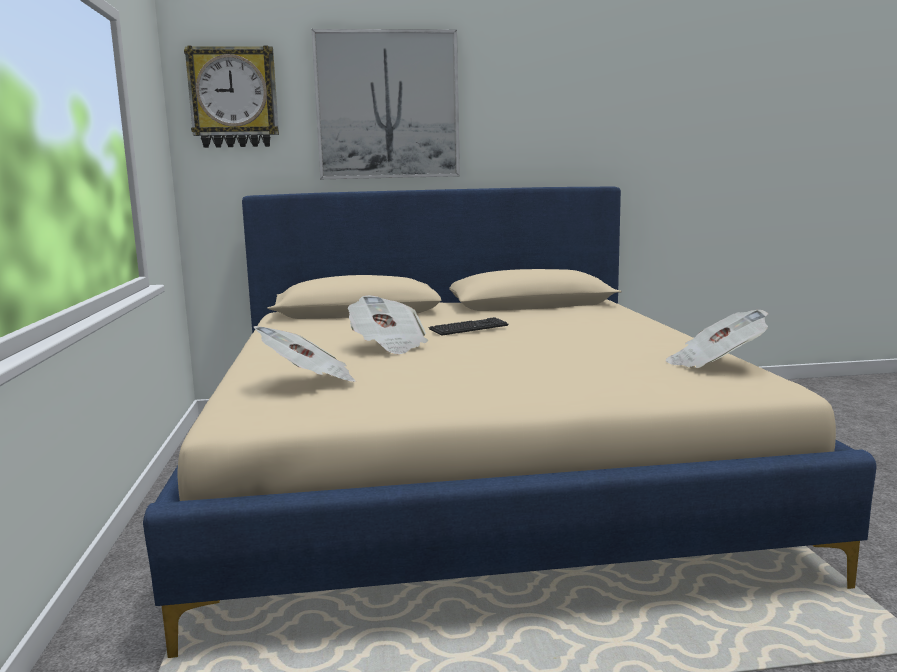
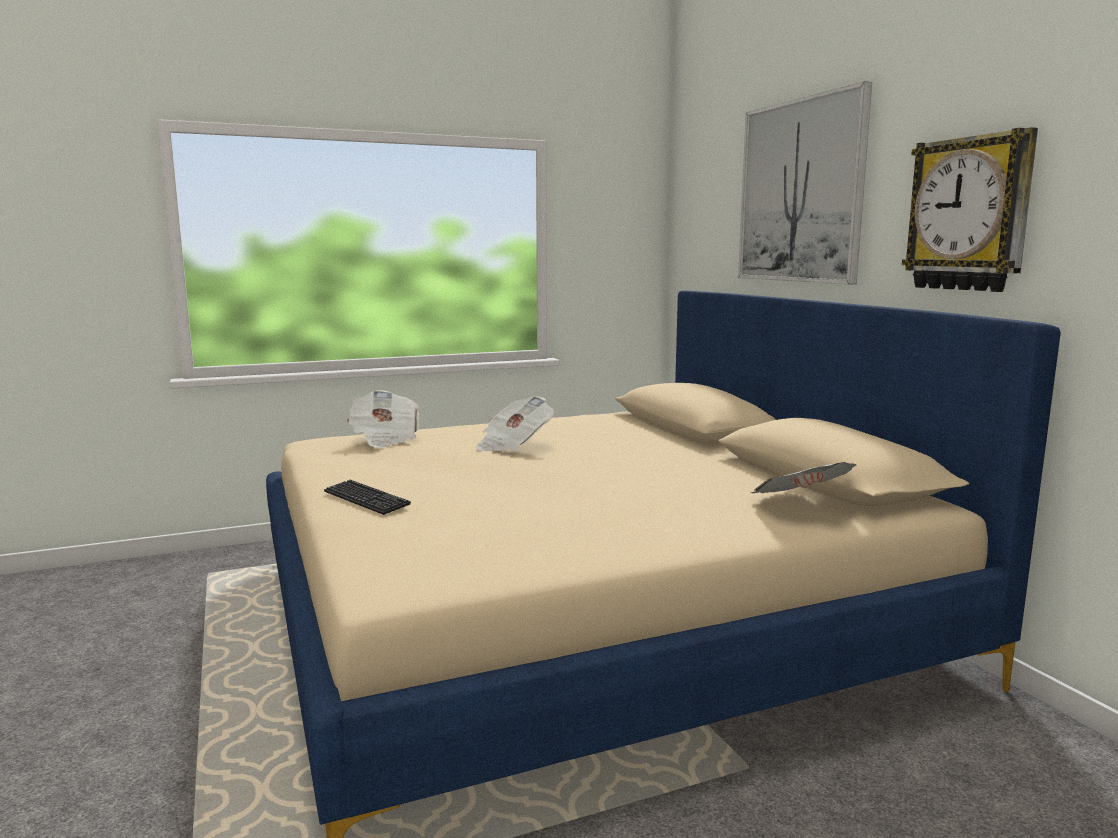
camera: 75 degrees right, 0 degrees up
wall clock [184,46,279,148] -> wall clock moved to [902,127,1038,292]
keyboard [429,317,508,336] -> keyboard moved to [324,480,411,515]
newspaper [666,310,769,368] -> newspaper moved to [751,462,856,493]

